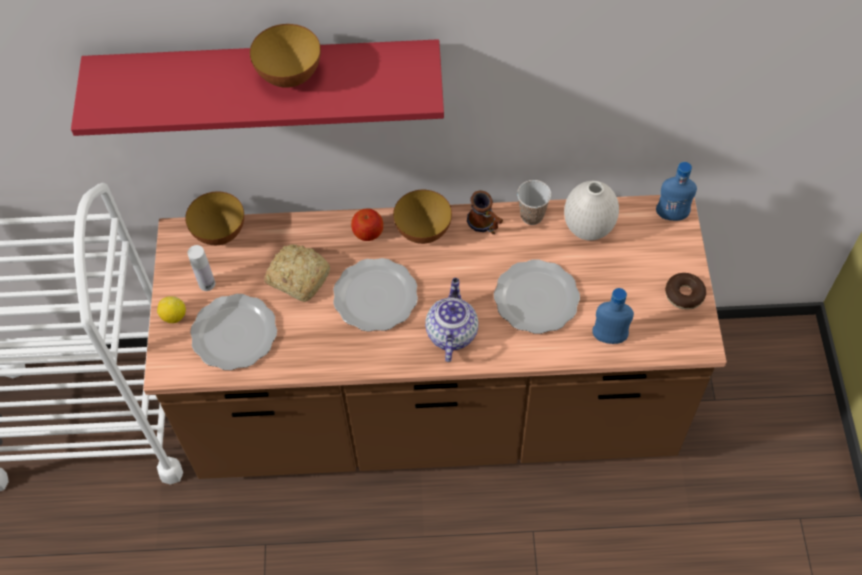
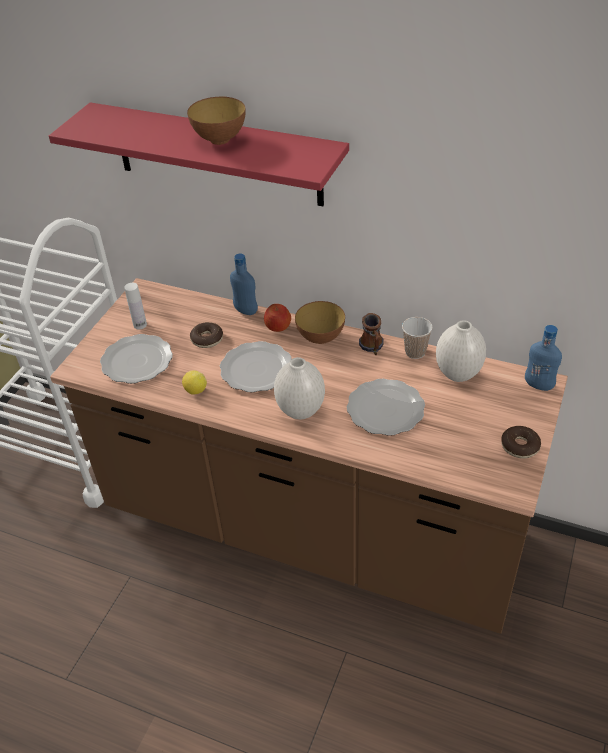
camera: 25 degrees right, 15 degrees down
lemon [157,296,186,323] -> lemon moved to [182,371,207,394]
bowl [185,192,244,245] -> none
bread [264,244,330,302] -> donut [190,322,223,348]
teapot [425,278,478,362] -> white vase [274,357,325,420]
blue bottle [592,288,634,344] -> blue bottle moved to [230,253,258,315]

